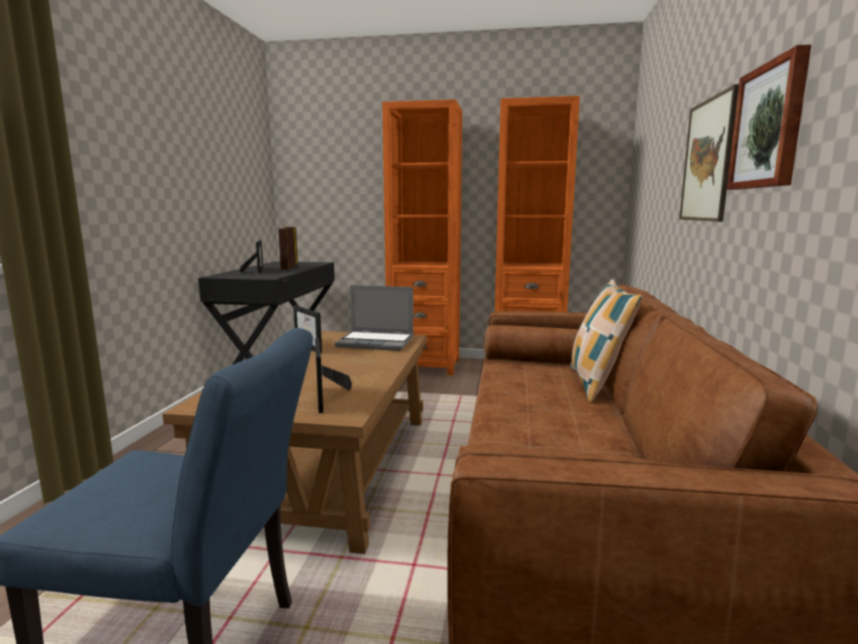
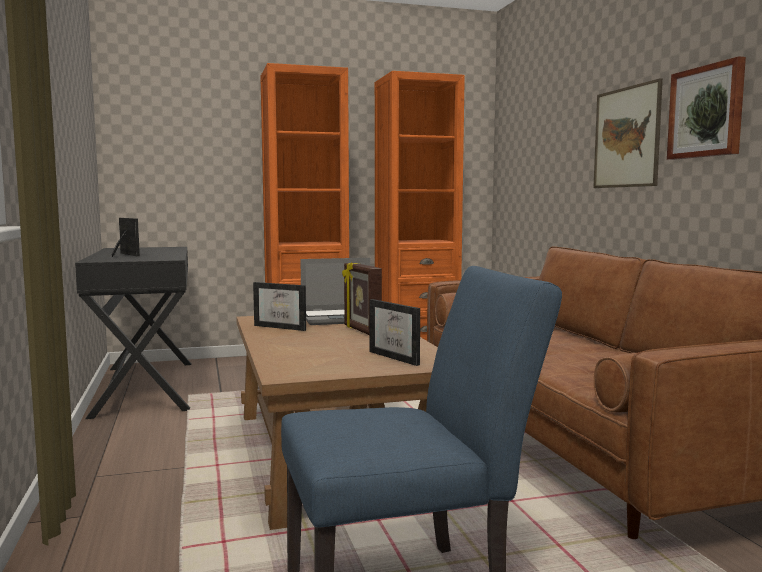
camera: 25 degrees left, 5 degrees down
picture frame [278,225,298,270] -> picture frame moved to [342,262,382,335]
pillow [571,279,643,402] -> none

